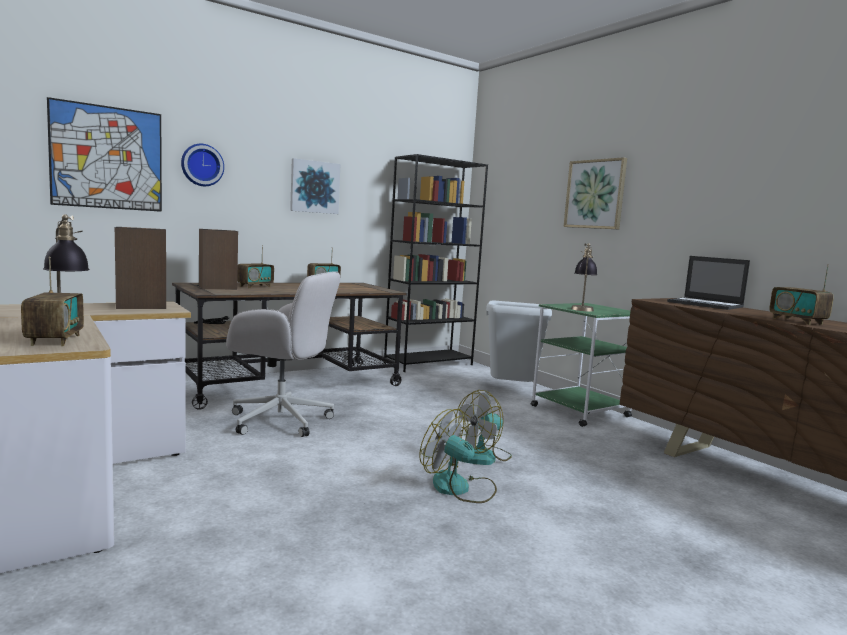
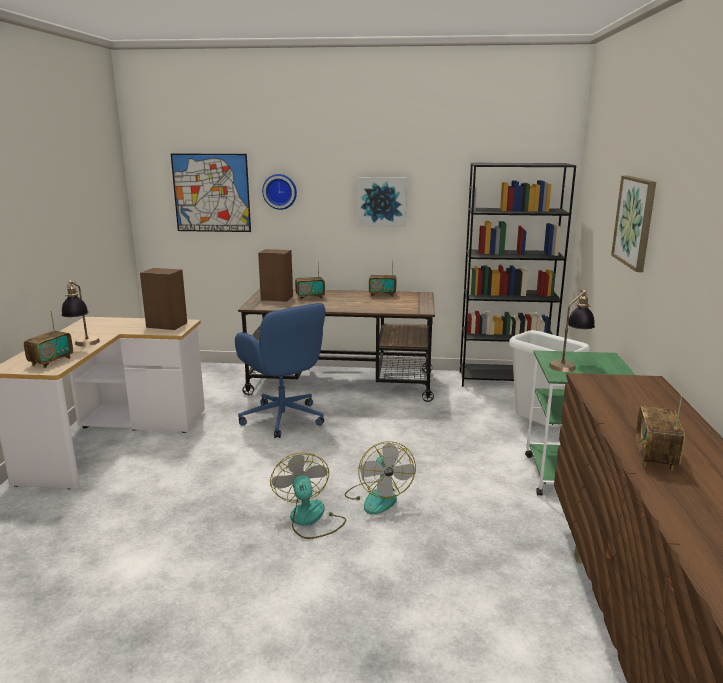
camera: 40 degrees right, 10 degrees up
white office chair [226,271,340,437] -> blue office chair [235,303,326,438]
fan [455,390,512,465] -> fan turned 105 degrees counterclockwise [344,441,416,514]
laptop [667,256,750,310] -> none

